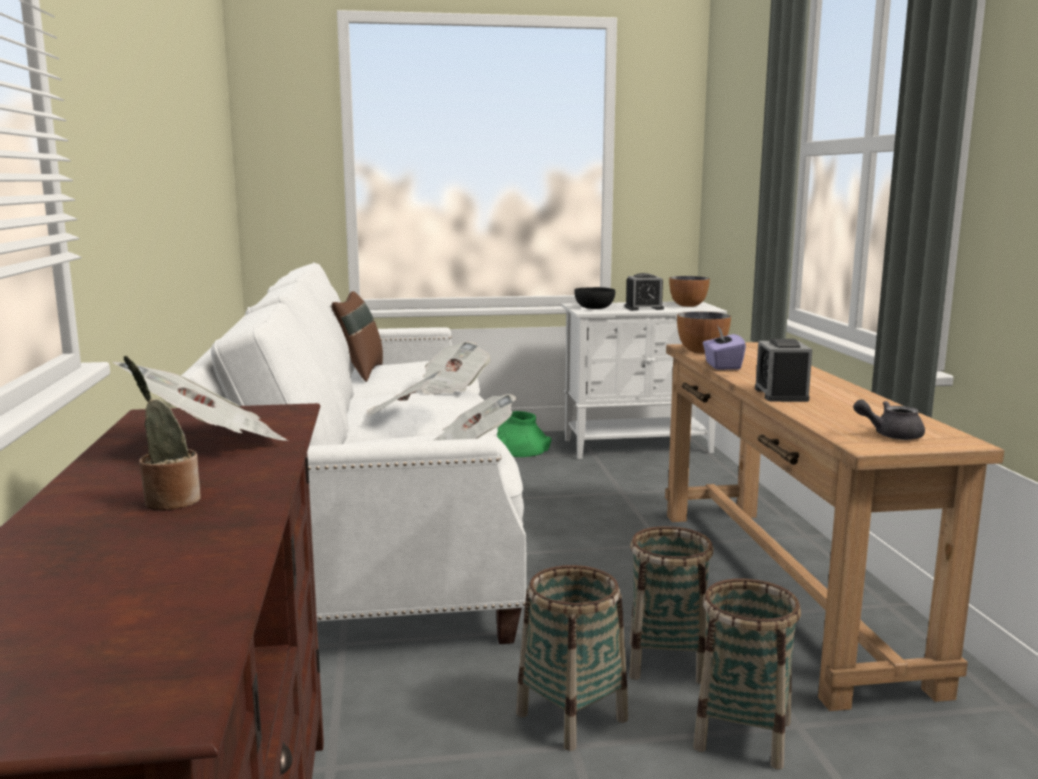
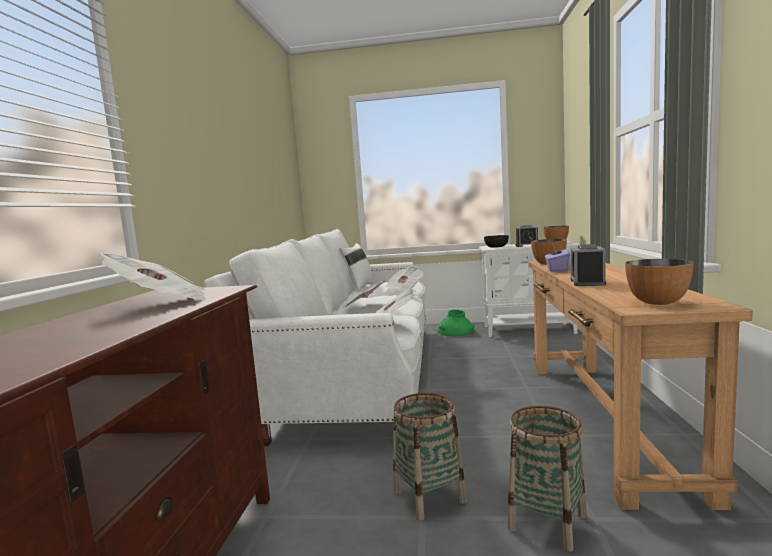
camera: 15 degrees right, 5 degrees down
potted plant [124,356,201,510] -> none
brown pillow [331,291,383,382] -> white pillow [339,243,374,291]
basket [629,526,713,684] -> none
grey teapot [853,400,925,440] -> bowl [625,259,694,305]

